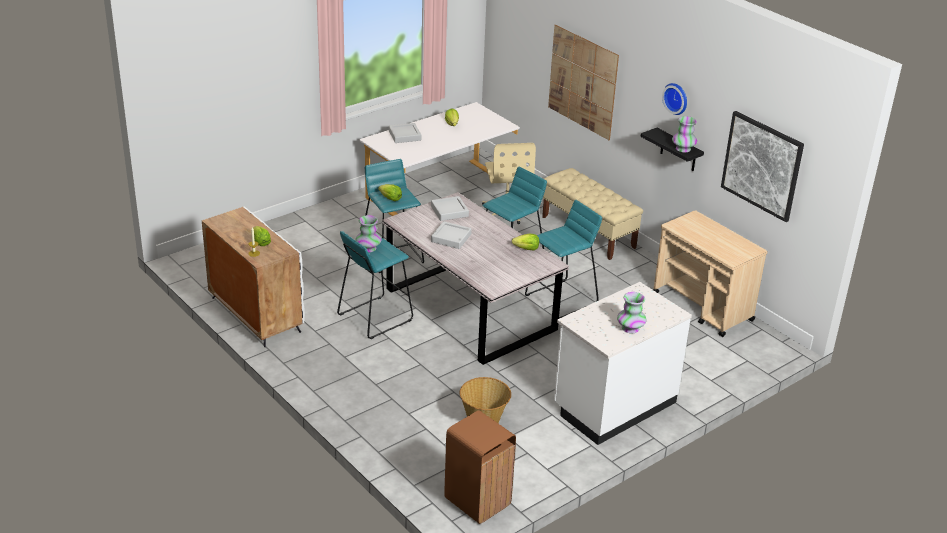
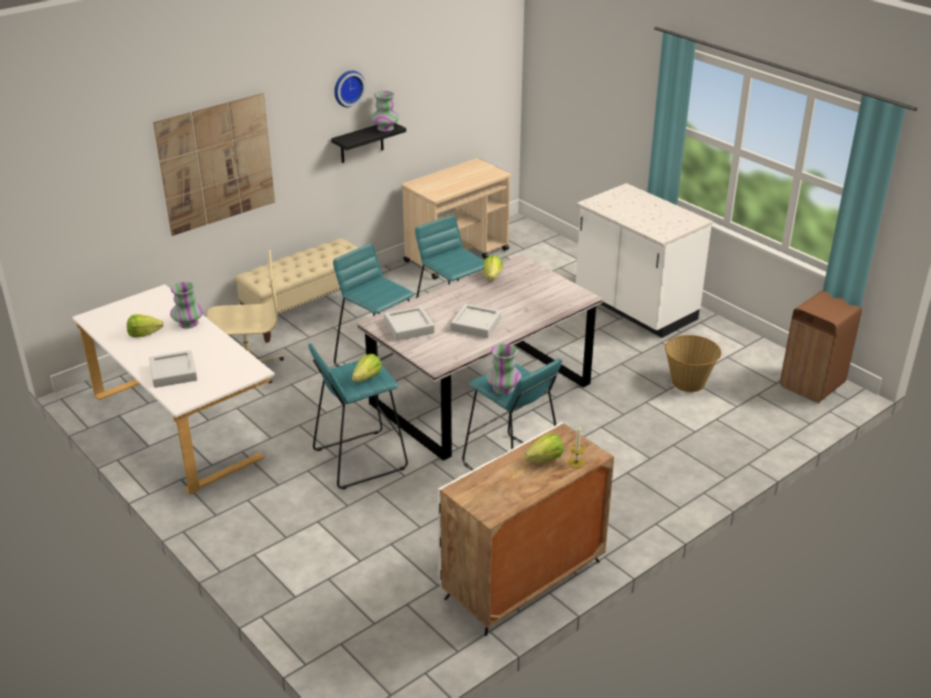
camera: 90 degrees left, 0 degrees up
vase [617,292,646,333] -> vase moved to [170,282,204,329]
picture [721,111,804,222] -> none

